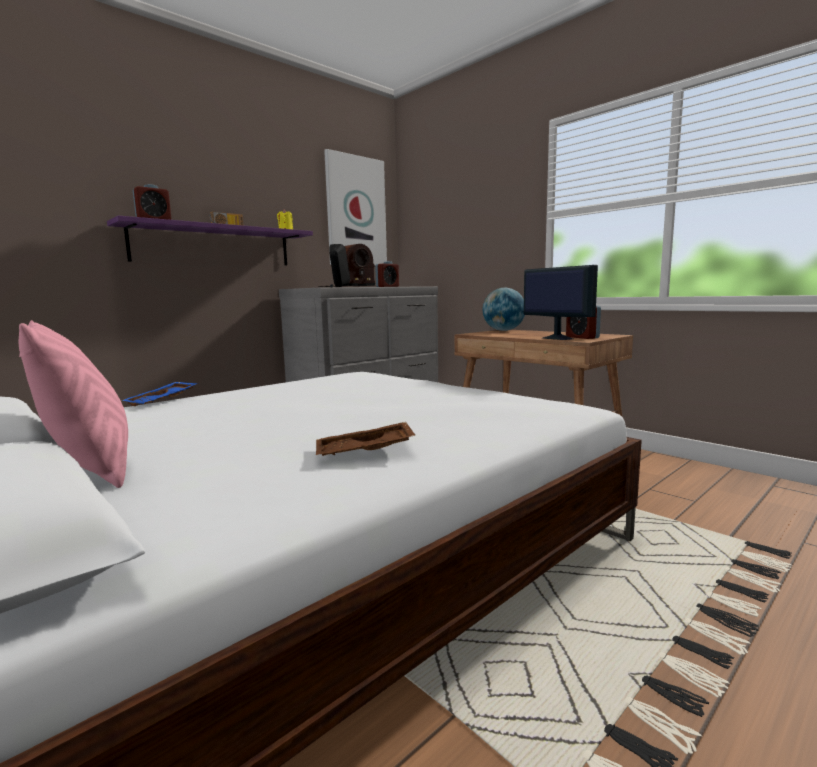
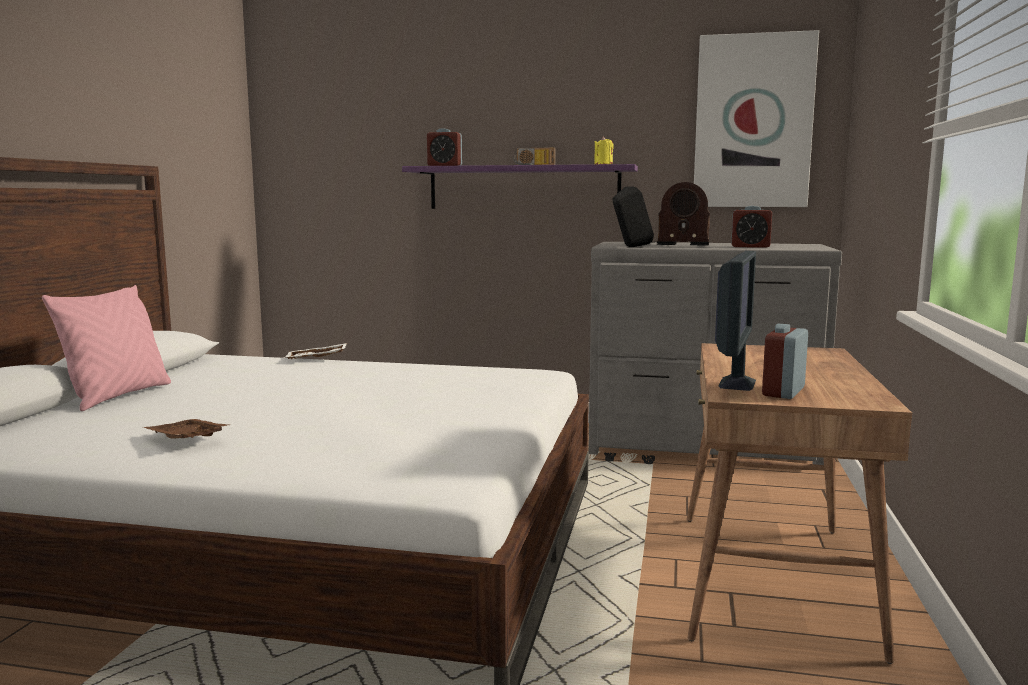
camera: 55 degrees right, 0 degrees up
blue tray [121,382,198,406] -> white tray [285,343,347,359]
globe [483,288,525,331] -> none

